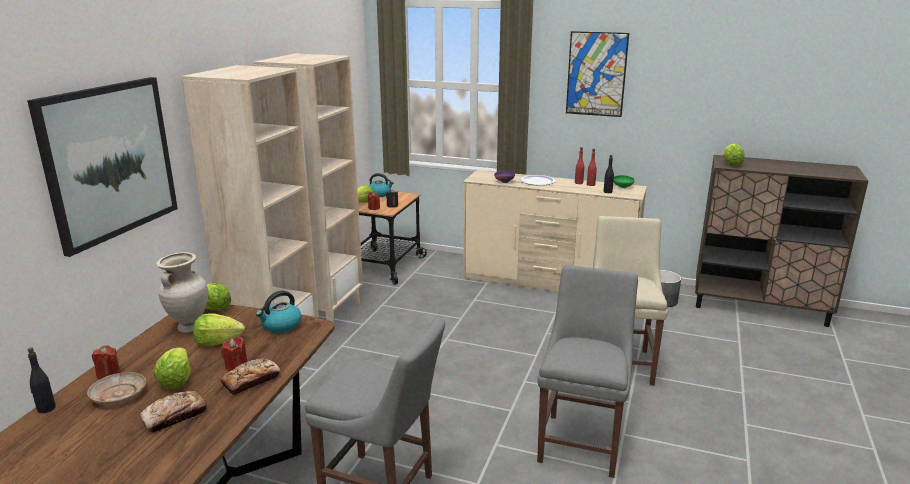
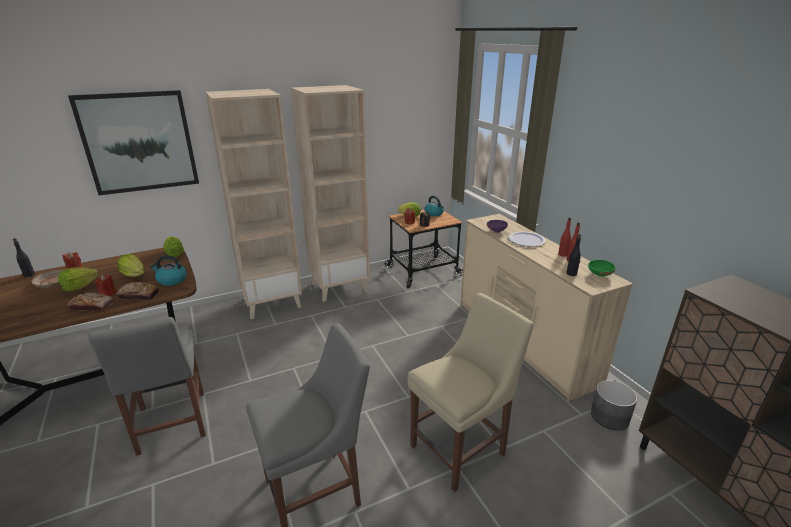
camera: 45 degrees right, 5 degrees up
bread [140,391,207,433] -> bread moved to [117,282,159,300]
beige vase [156,252,208,333] -> none
picture [566,31,629,117] -> none
lettuce [723,144,745,166] -> none

